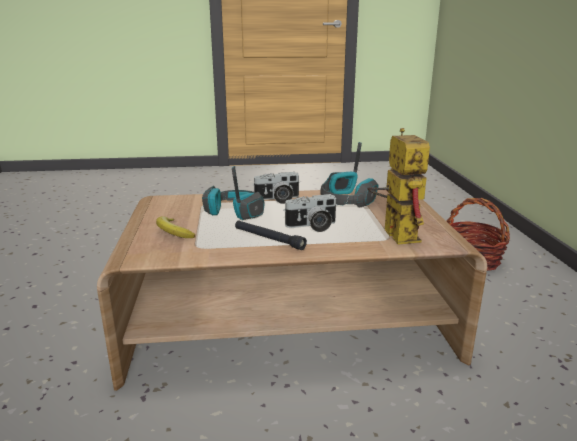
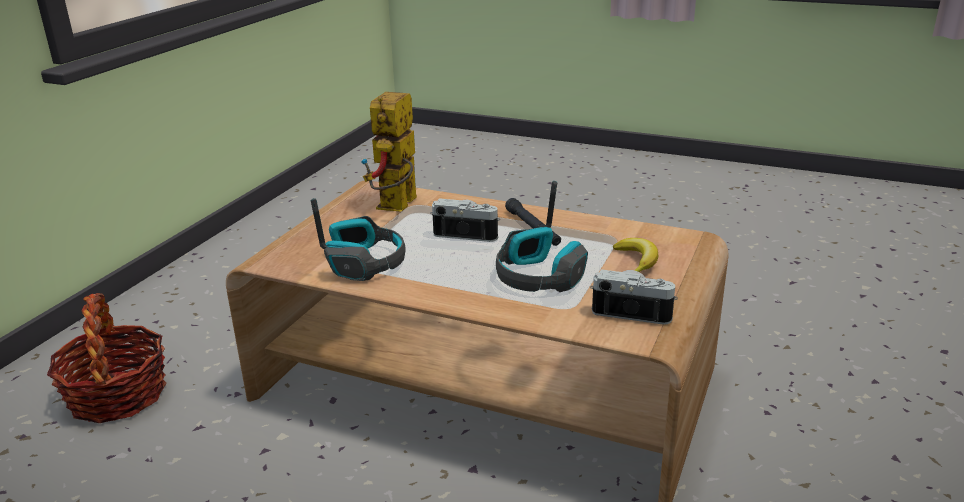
camera: 150 degrees left, 5 degrees up
camera [252,172,299,204] -> camera moved to [590,269,678,325]

